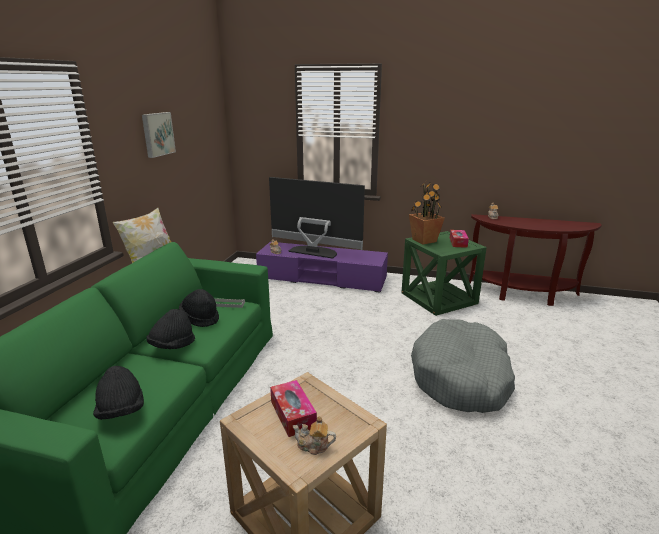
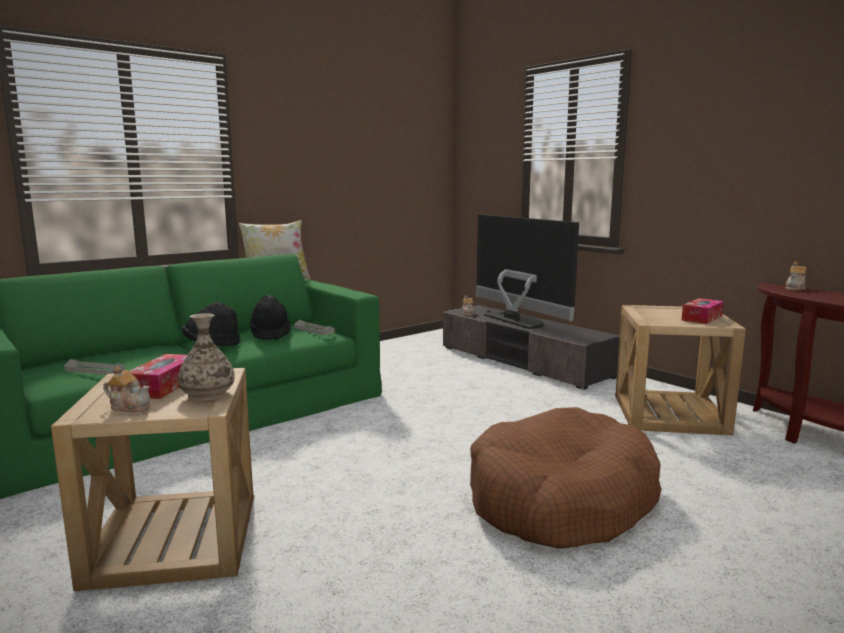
camera: 35 degrees right, 10 degrees down
black hat [93,366,144,420] -> grey tray [64,359,125,375]
picture [142,112,176,158] -> none
purple tv stand [256,242,388,293] -> grey tv stand [443,305,620,390]
teapot [293,416,336,455] -> teapot turned 150 degrees clockwise [103,366,151,413]
green side table [402,231,487,316] -> beige side table [615,305,746,435]
potted plant [409,181,445,244] -> none
grey dog bed [411,319,515,413] -> brown dog bed [470,407,661,549]
none -> vase [178,313,235,401]

